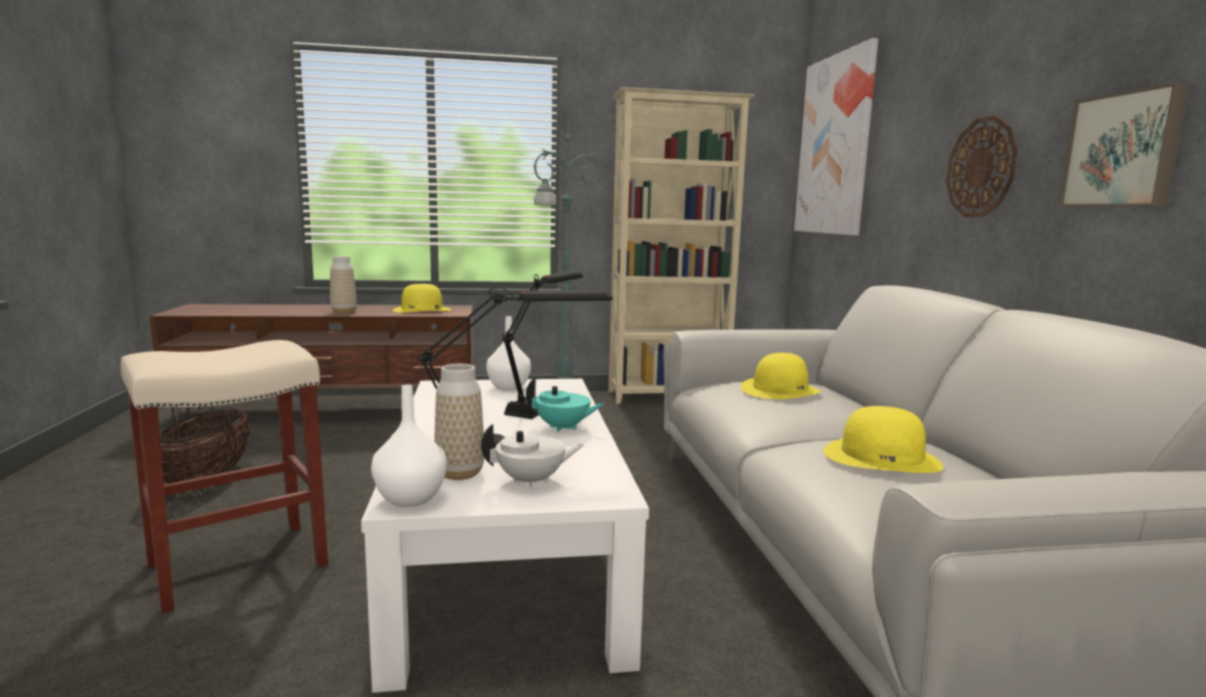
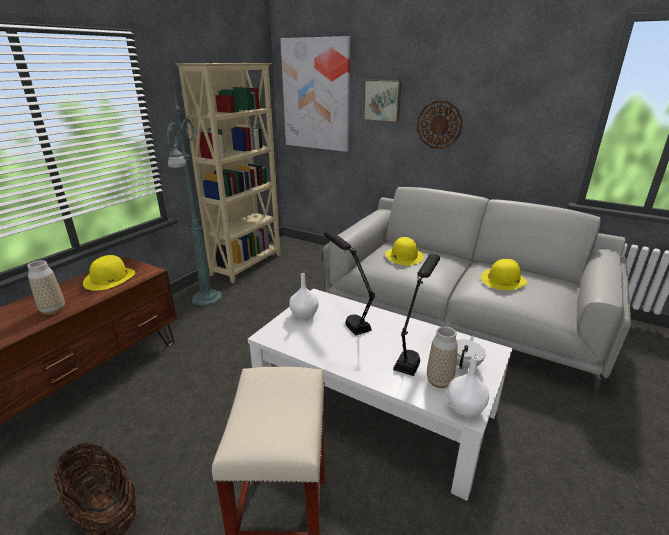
camera: 50 degrees left, 15 degrees up
turquoise teapot [526,378,604,432] -> none
picture [1059,83,1188,206] -> picture moved to [363,80,402,122]

